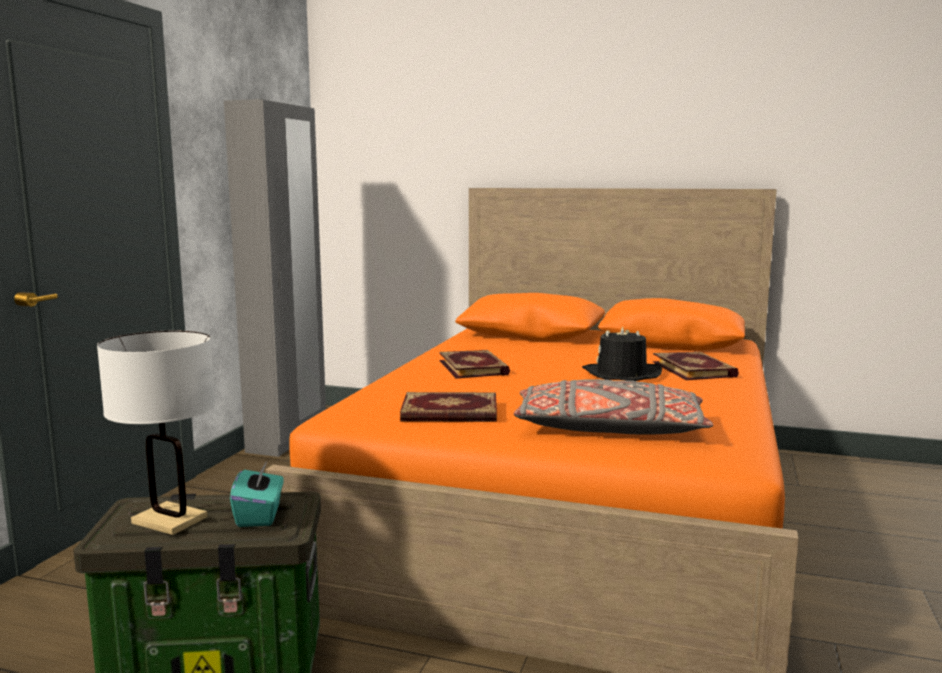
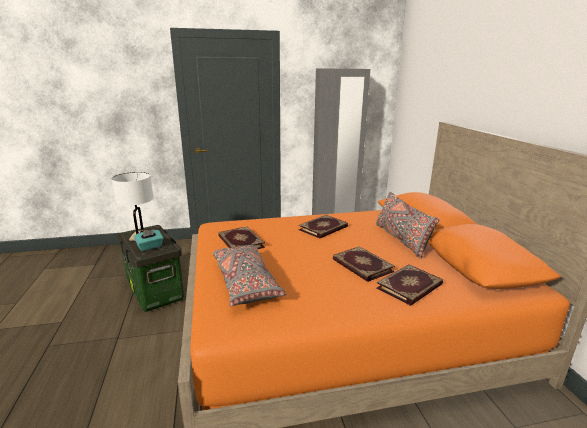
camera: 60 degrees right, 10 degrees up
black hat [582,326,662,381] -> book [333,246,395,282]
none -> grey pillow [376,192,440,259]

